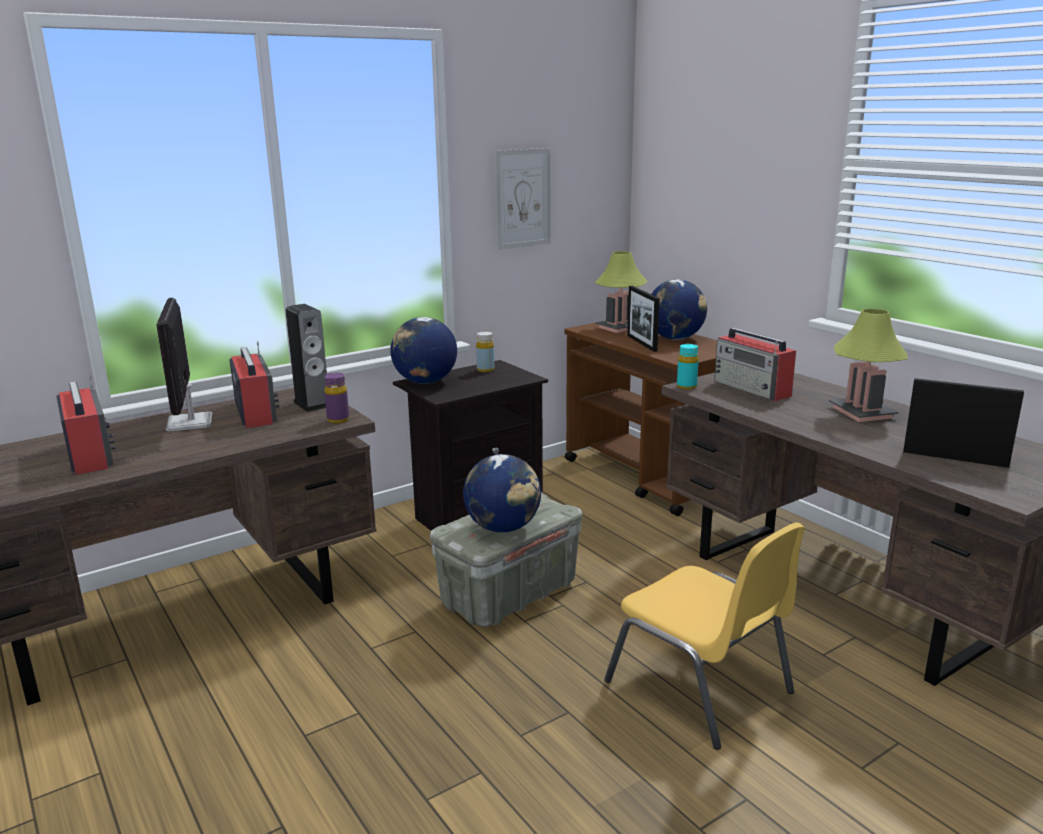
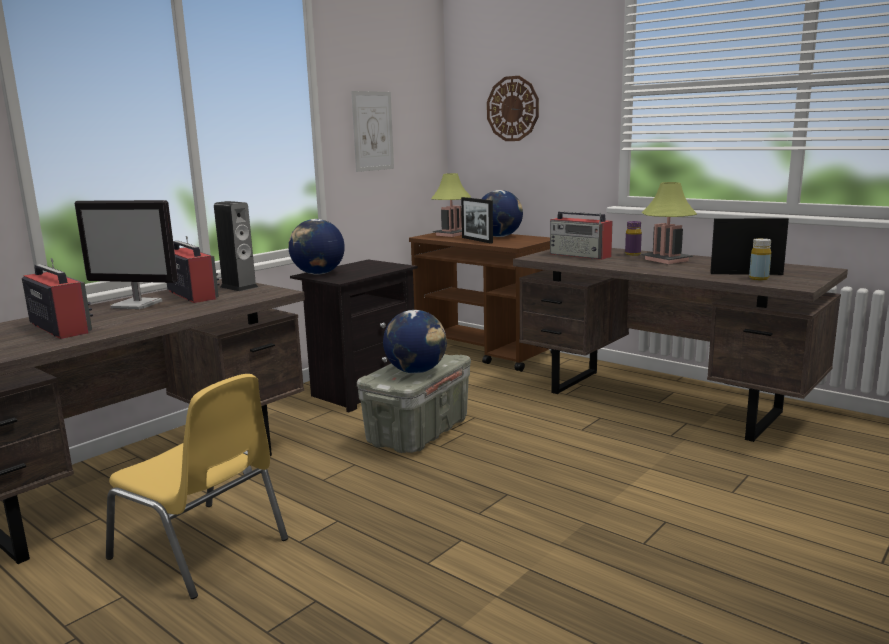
camera: 15 degrees left, 5 degrees down
monitor [156,298,213,431] -> monitor turned 45 degrees counterclockwise [74,200,178,309]
purple bottle [324,373,349,423] -> purple bottle moved to [625,221,642,256]
yellow bottle [476,331,494,372] -> yellow bottle moved to [749,238,771,280]
yellow chair [604,523,805,750] -> yellow chair moved to [106,374,288,599]
turquoise bottle [677,344,698,390] -> none
none -> wall clock [487,76,539,141]

